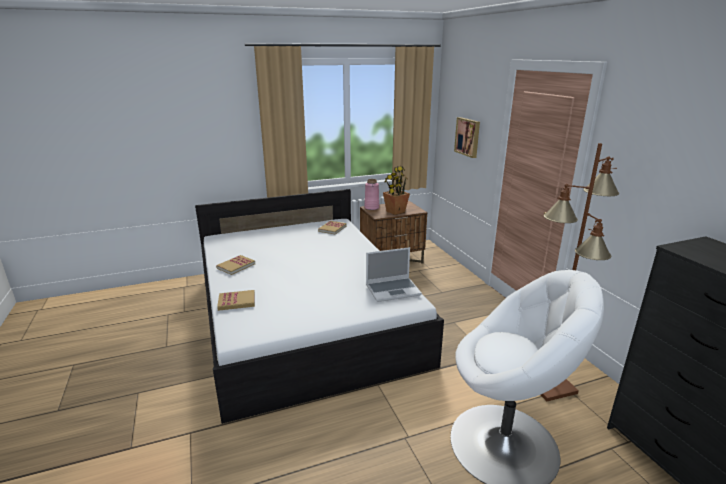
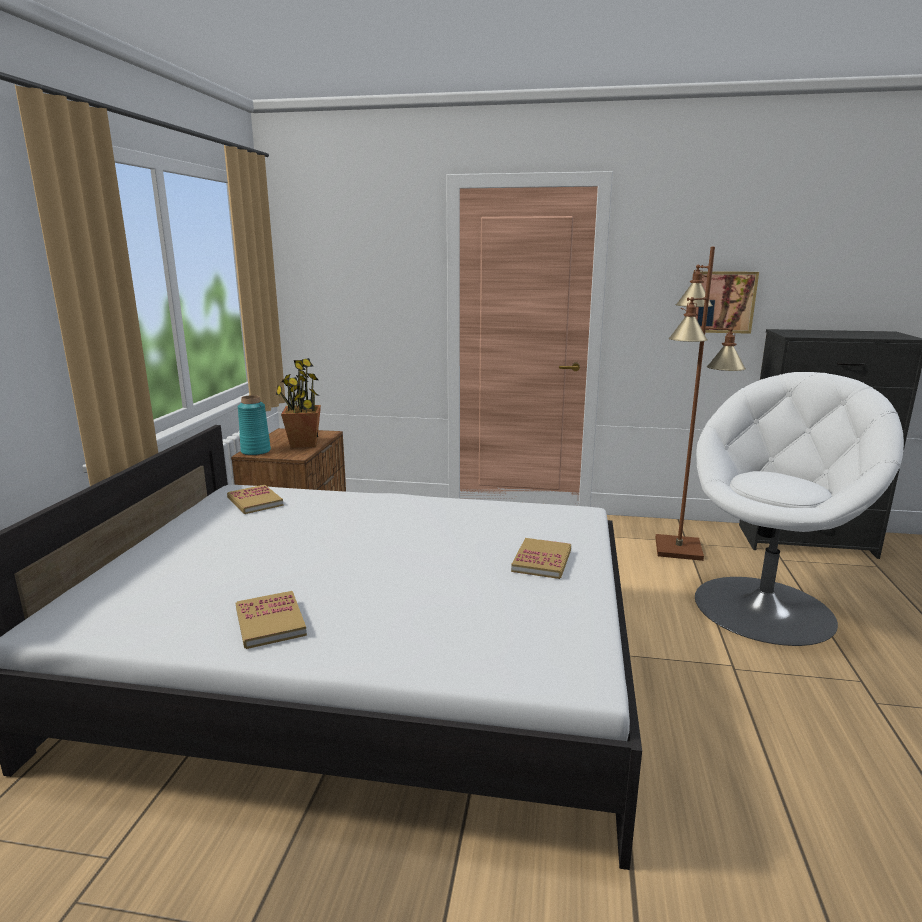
camera: 60 degrees left, 5 degrees down
book [217,290,255,311] -> book moved to [511,538,571,579]
pink vase [364,179,379,210] -> turquoise vase [238,395,271,456]
laptop [366,247,422,302] -> none
picture [454,117,480,158] -> picture moved to [696,271,759,334]

